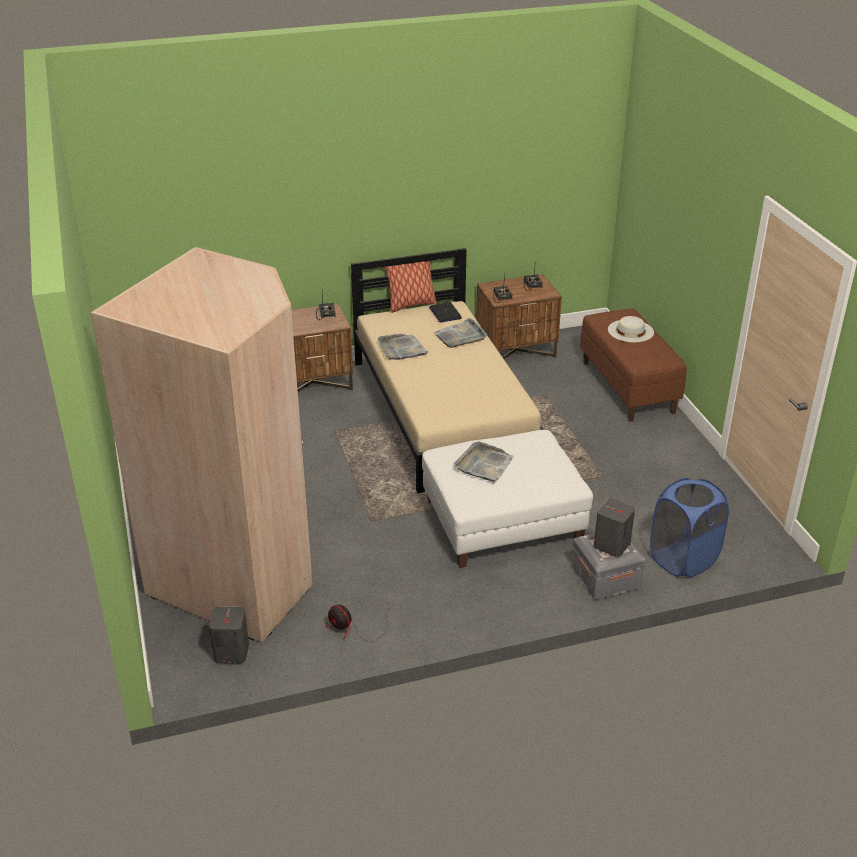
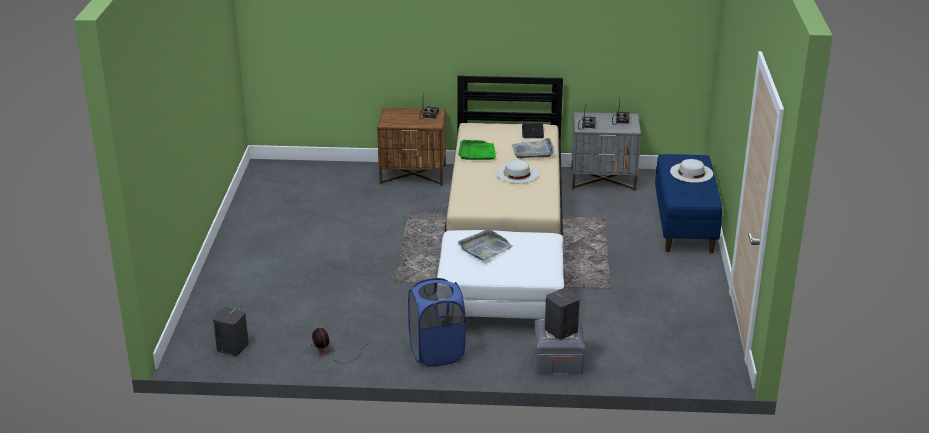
camera: 20 degrees right, 5 degrees down
beige wardrobe [91,247,312,642] -> none
grey tray [378,334,429,360] -> green tray [458,140,496,160]
pillow [384,261,437,313] -> none
brown nightstand [476,274,562,359] -> grey nightstand [571,112,641,191]
brown bench [580,308,687,422] -> blue bench [655,154,722,253]
blue laundry basket [650,478,729,578] -> blue laundry basket moved to [408,278,465,367]
none -> white hat [496,160,539,184]

